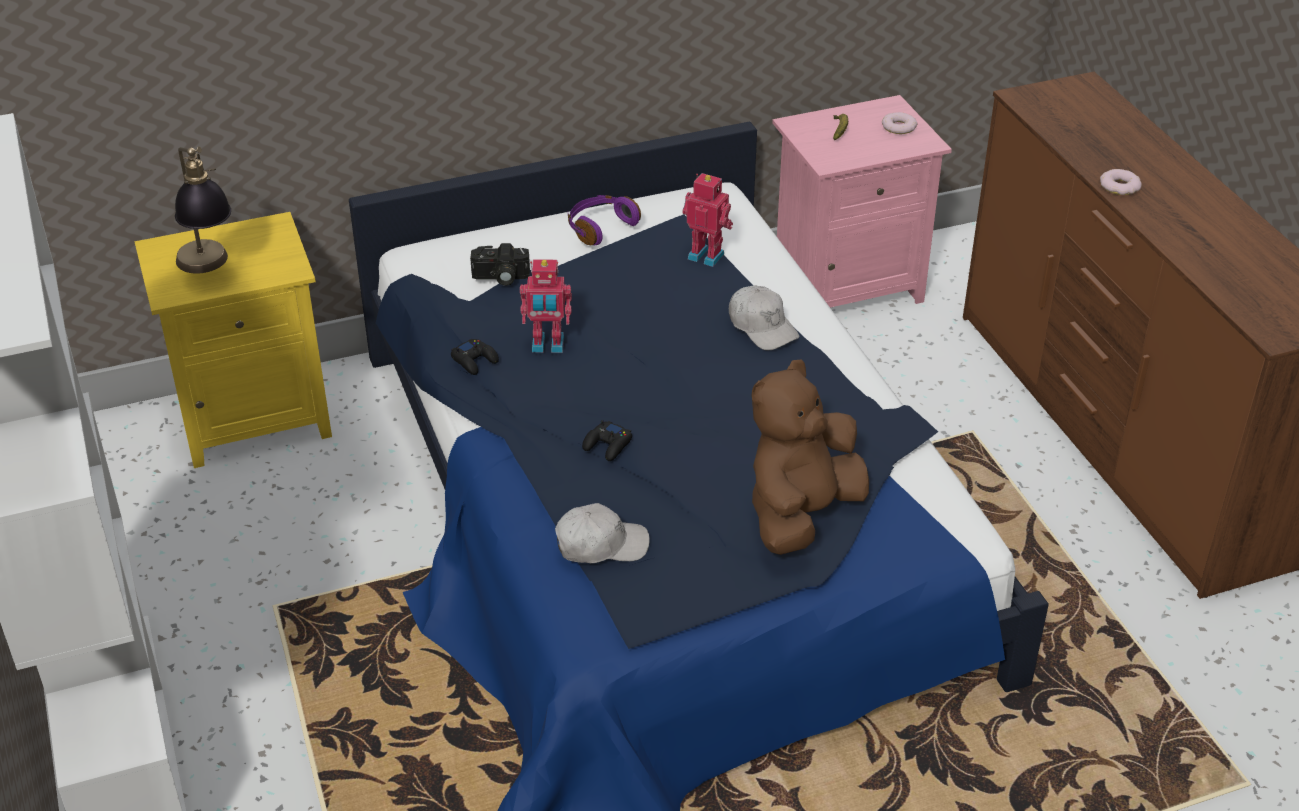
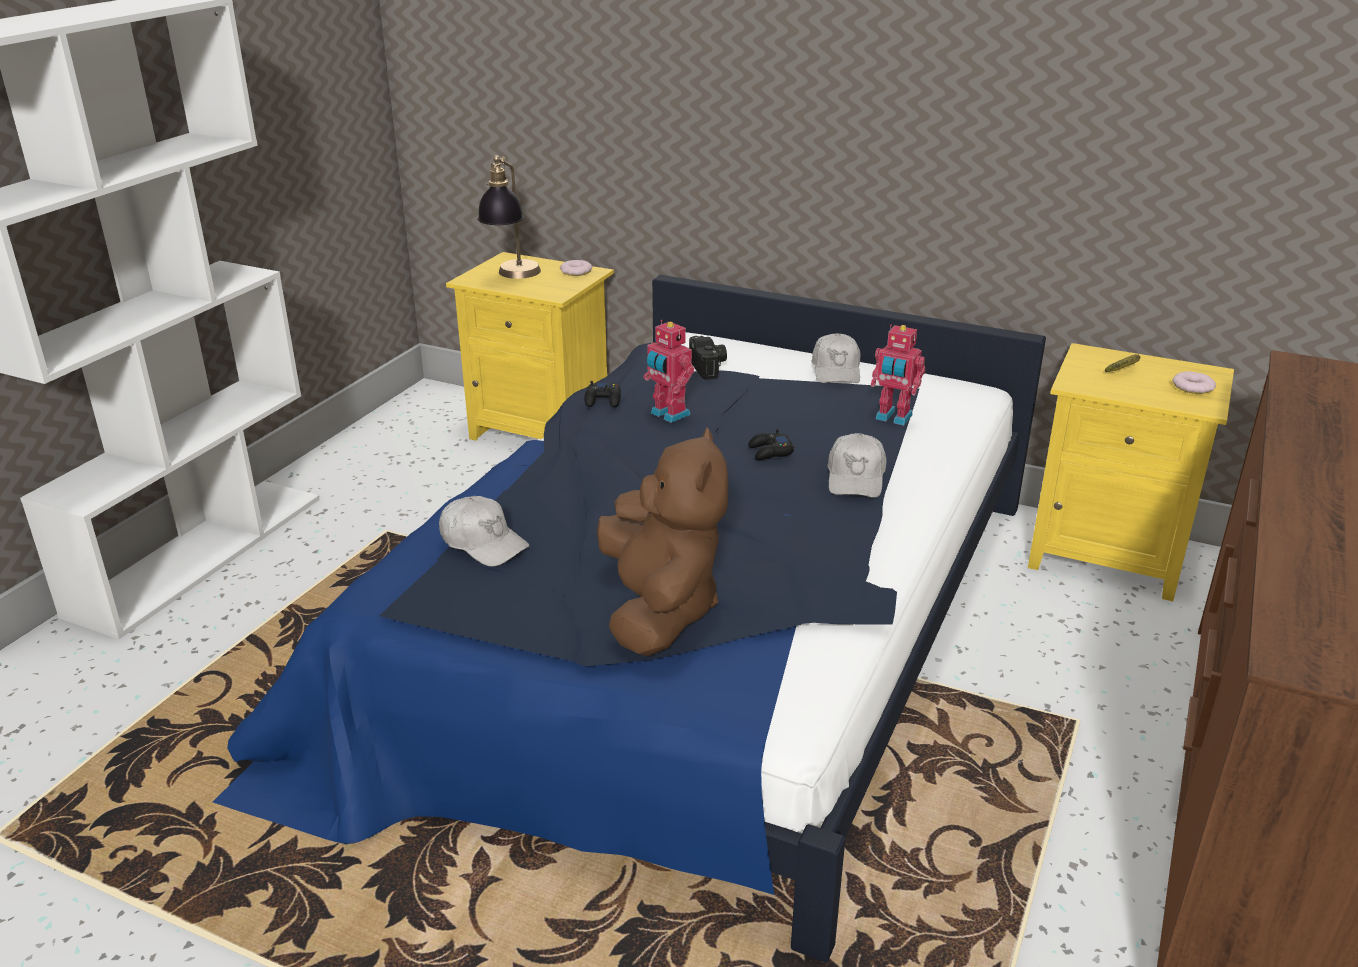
camera: 45 degrees right, 10 degrees down
camera [470,243,530,286] -> camera turned 150 degrees counterclockwise [689,336,727,380]
purple headphones [568,195,641,246] -> white cap [812,333,860,383]
black game controller [582,420,632,461] -> black game controller moved to [748,429,794,460]
toy robot [683,173,733,267] -> toy robot turned 135 degrees clockwise [871,325,925,425]
brown plush toy [751,359,869,555] -> brown plush toy turned 90 degrees clockwise [597,427,728,656]
pink nightstand [772,95,952,308] -> yellow nightstand [1028,343,1234,601]
donut [1100,169,1142,195] -> donut moved to [560,260,592,276]

